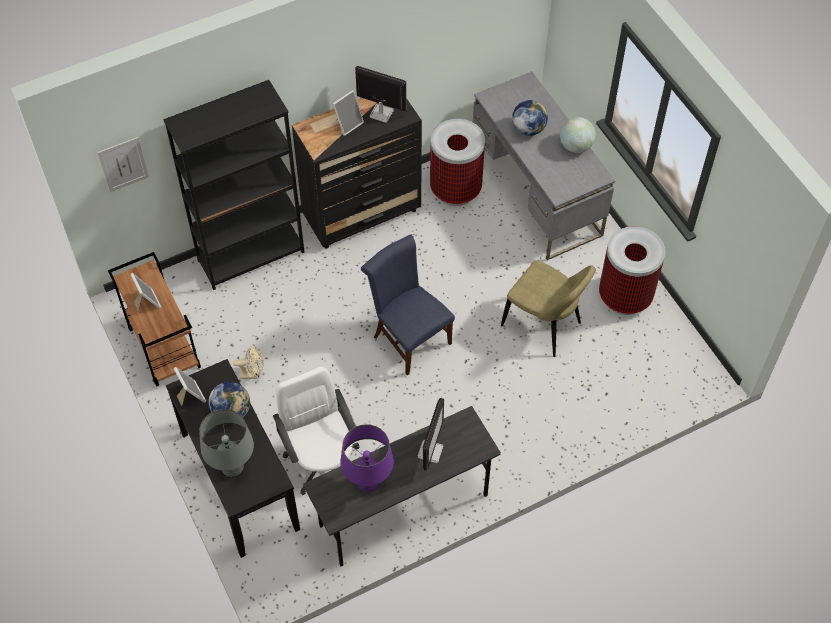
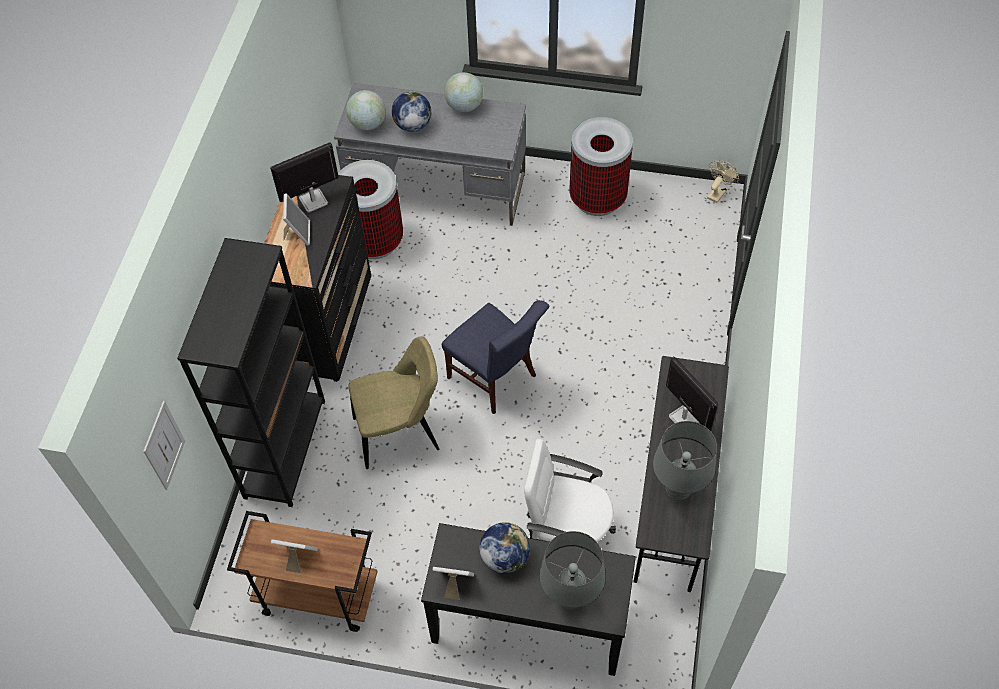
camera: 50 degrees left, 0 degrees up
beige fan [233,344,264,379] -> beige fan moved to [707,161,739,203]
purple table lamp [340,424,394,492] -> grey table lamp [653,421,717,500]
blue chair [361,234,455,376] -> blue chair turned 135 degrees counterclockwise [442,300,549,414]
beige chair [501,260,596,357] -> beige chair moved to [348,336,439,469]
none -> globe [346,90,386,131]

